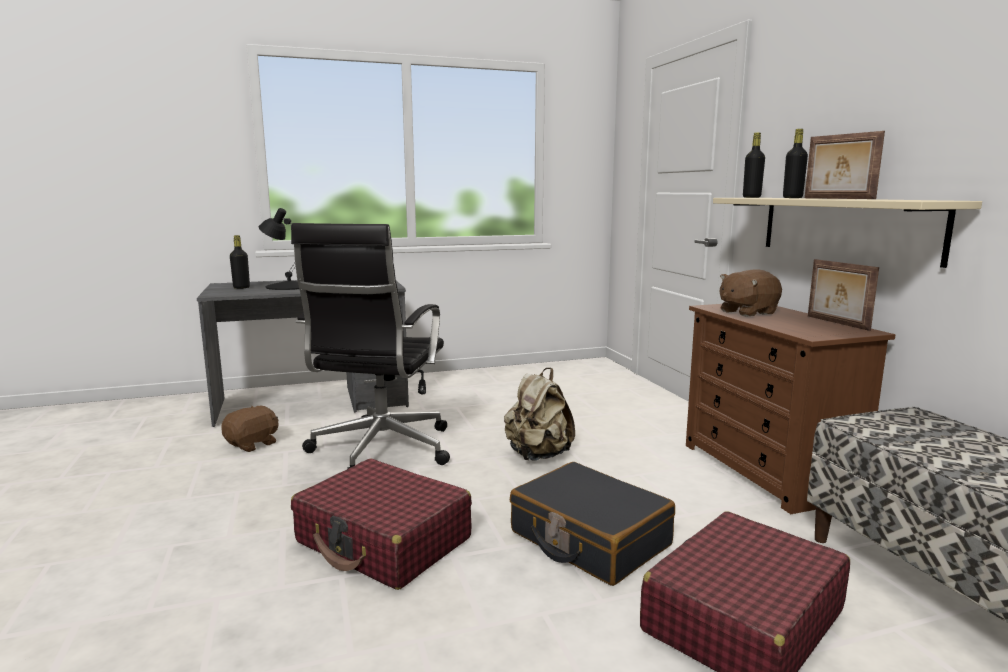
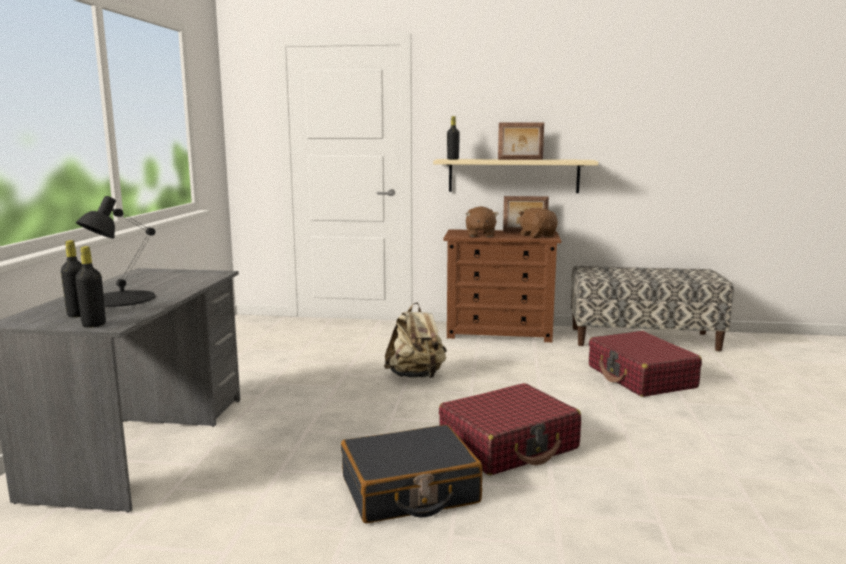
camera: 65 degrees left, 0 degrees up
brown plush toy [221,406,279,452] -> brown plush toy moved to [519,208,558,238]
black office chair [291,223,450,469] -> none
black suitcase [510,462,675,586] -> black suitcase moved to [341,425,482,523]
black bottle [783,129,808,198] -> black bottle moved to [75,246,106,327]

